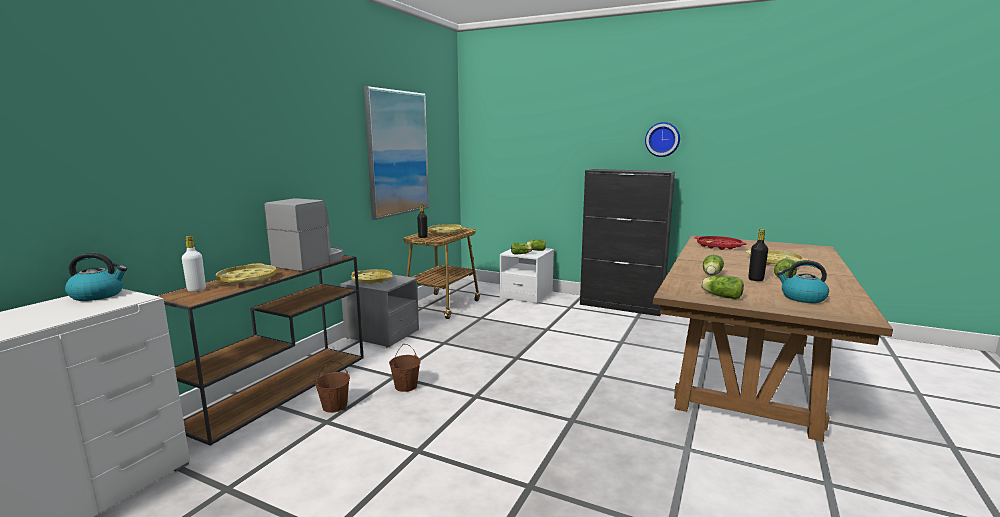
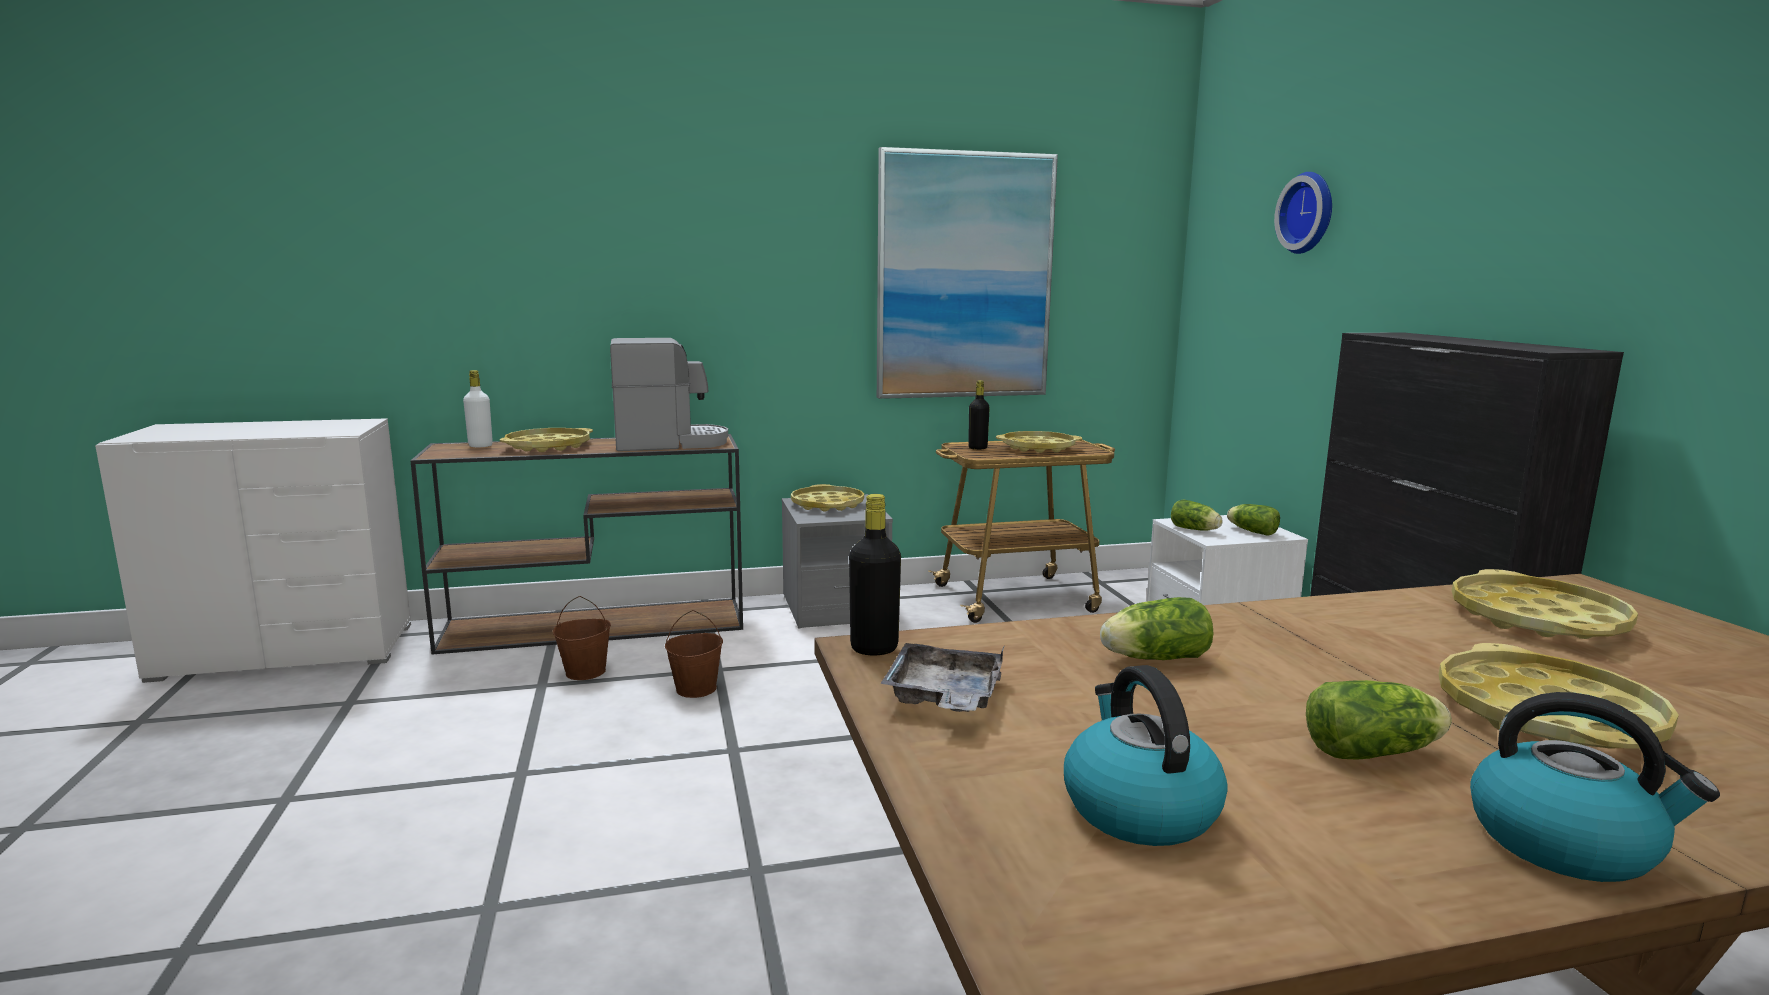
camera: 50 degrees right, 0 degrees up
kettle [65,253,127,301] -> kettle moved to [1470,692,1720,882]
wall clock [645,122,680,157] -> wall clock moved to [1274,172,1332,254]
red tray [695,236,746,250] -> yellow tray [1452,569,1638,639]
lettuce [701,276,744,299] -> grey tray [881,643,1004,712]
black bottle [748,229,768,281] -> black bottle moved to [849,494,901,655]

